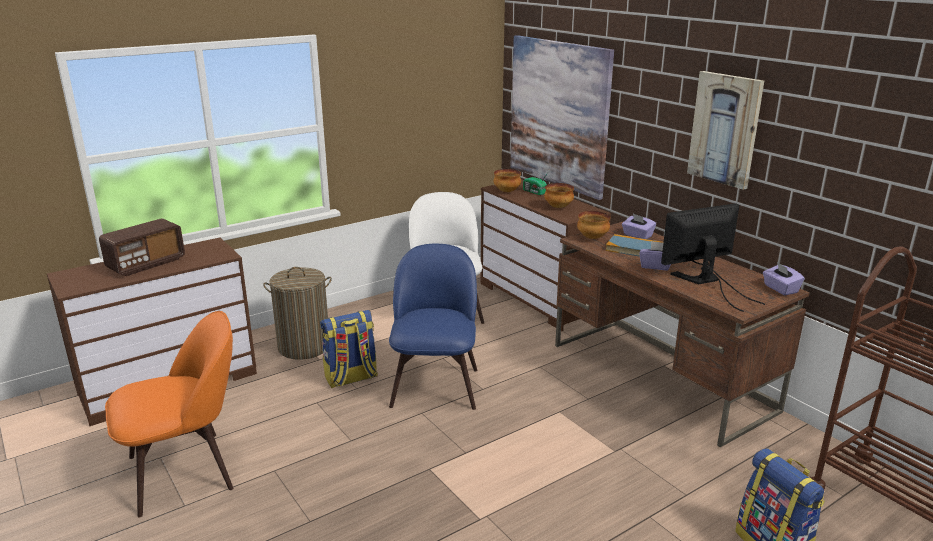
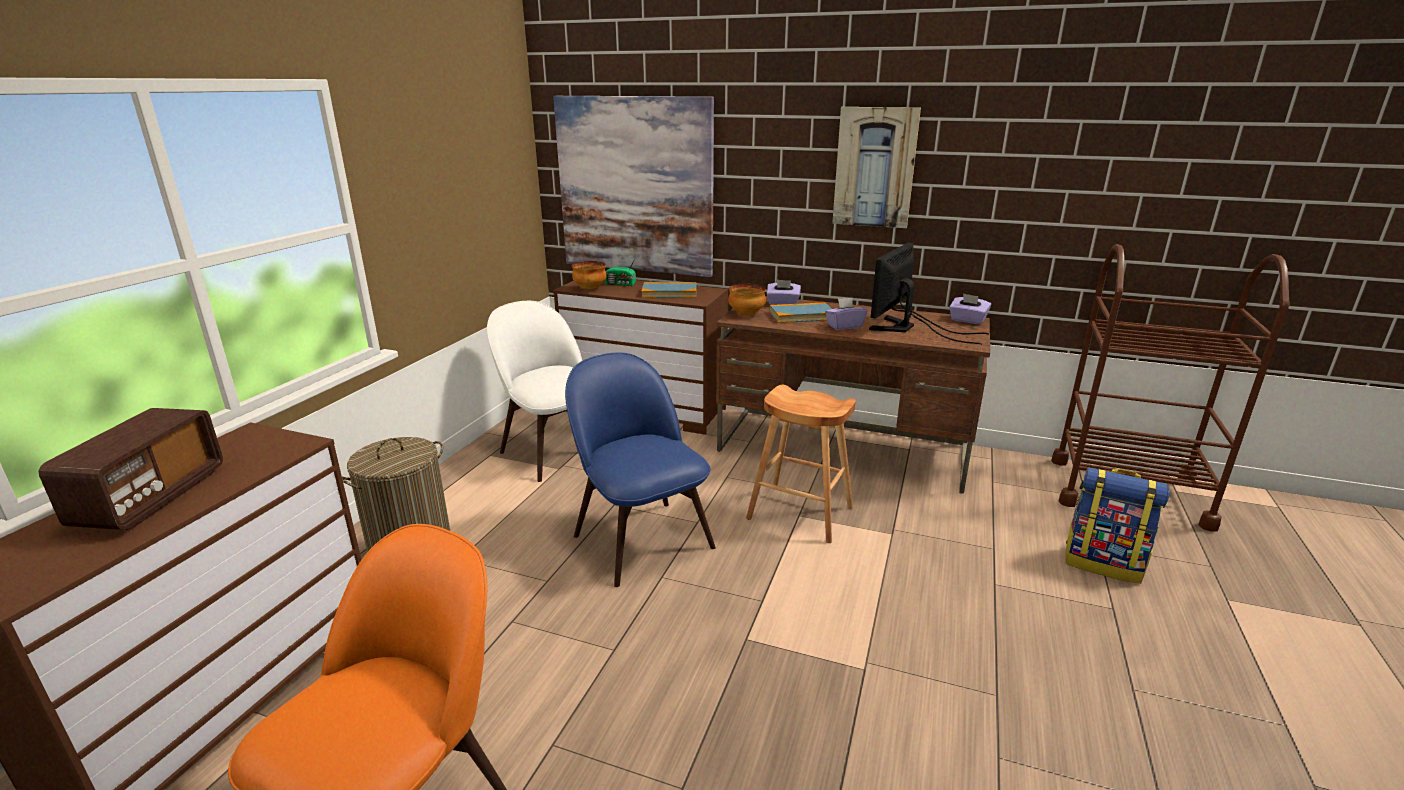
camera: 35 degrees left, 0 degrees up
backpack [320,310,378,388] -> none
bowl [544,183,574,208] -> book [641,282,696,298]
none -> brown stool [746,385,856,543]

